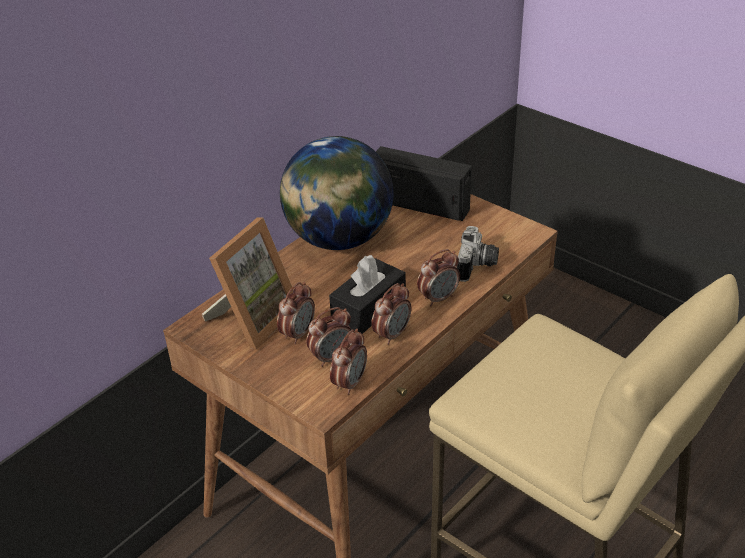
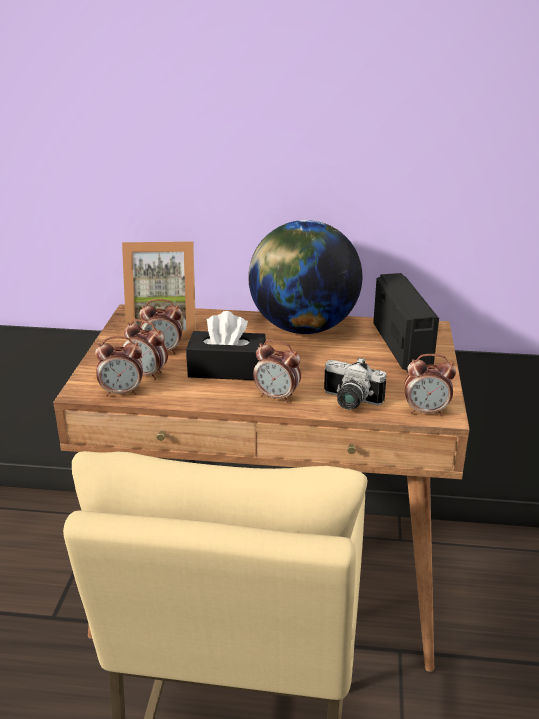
camera: 55 degrees right, 10 degrees down
alarm clock [371,283,411,345] -> alarm clock moved to [404,354,456,416]
camera [456,226,499,282] -> camera turned 45 degrees clockwise [324,357,387,410]

